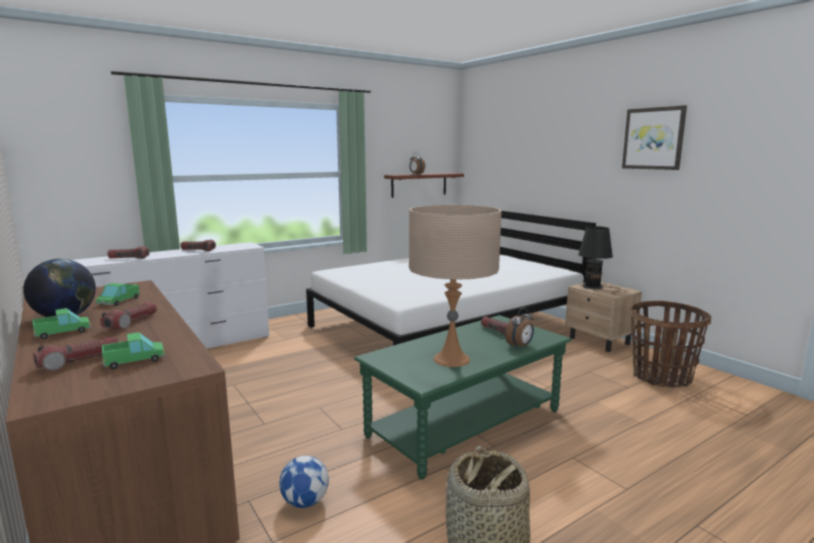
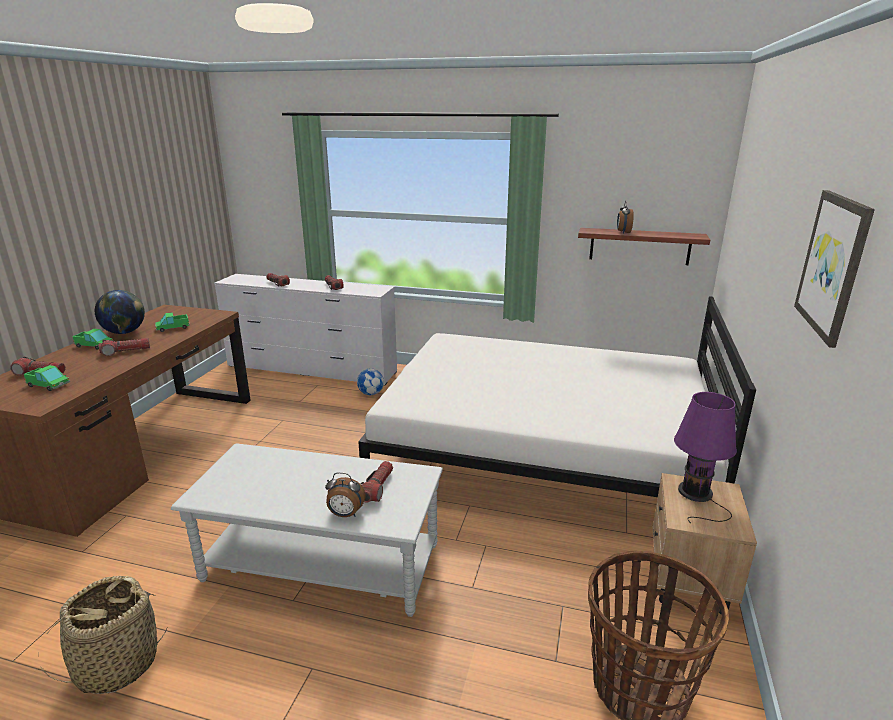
camera: 50 degrees right, 10 degrees up
football [279,456,329,508] -> football moved to [357,368,384,395]
green coffee table [354,315,571,480] -> grey coffee table [171,443,443,617]
beige table lamp [409,205,502,367] -> none
black table lamp [578,226,621,295] -> purple table lamp [674,392,737,523]

